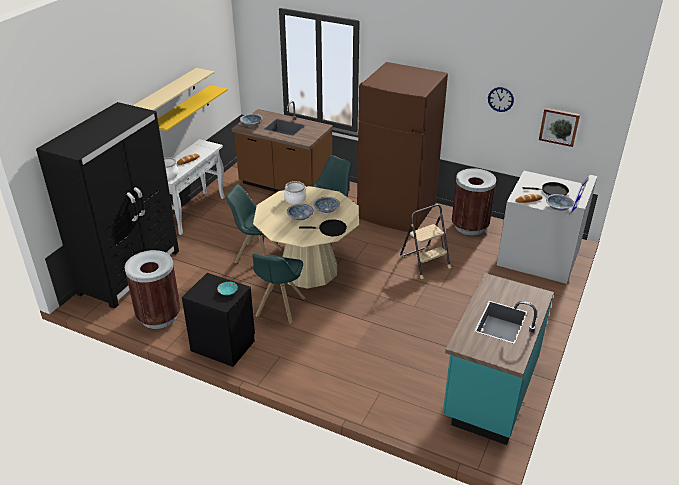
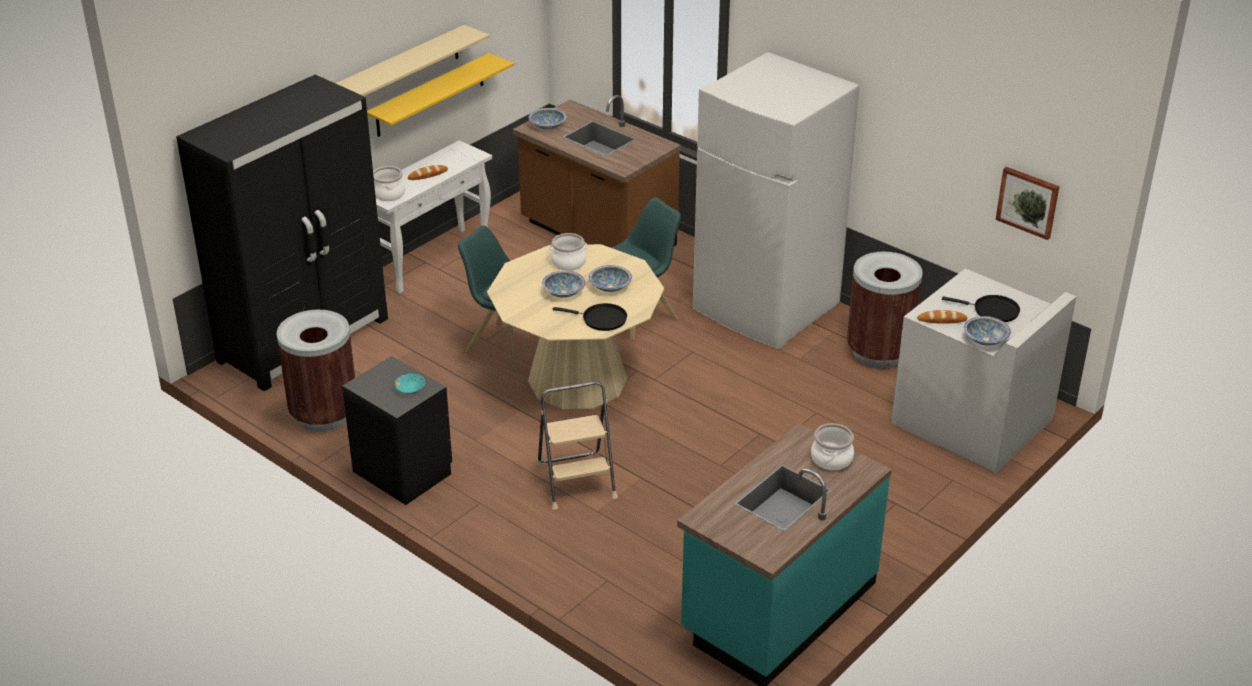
camera: 15 degrees right, 0 degrees up
turquoise chair [252,253,306,324] -> none
brown fridge [357,62,448,232] -> white fridge [693,52,859,349]
beige step ladder [399,204,452,279] -> beige step ladder moved to [537,382,618,510]
wall clock [488,87,514,112] -> none
none -> cooking pot [811,423,854,470]

